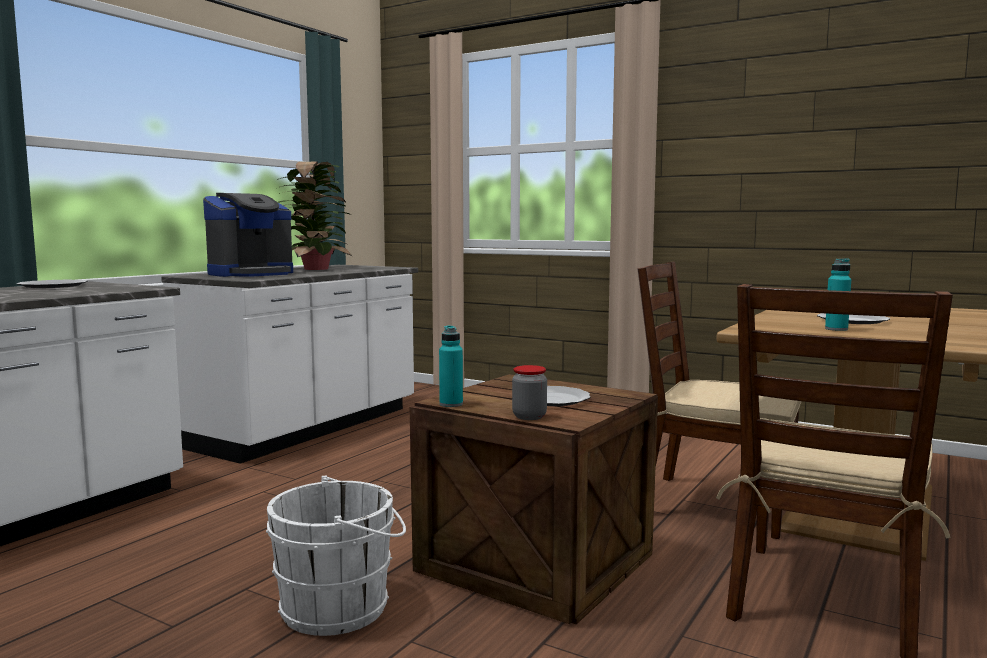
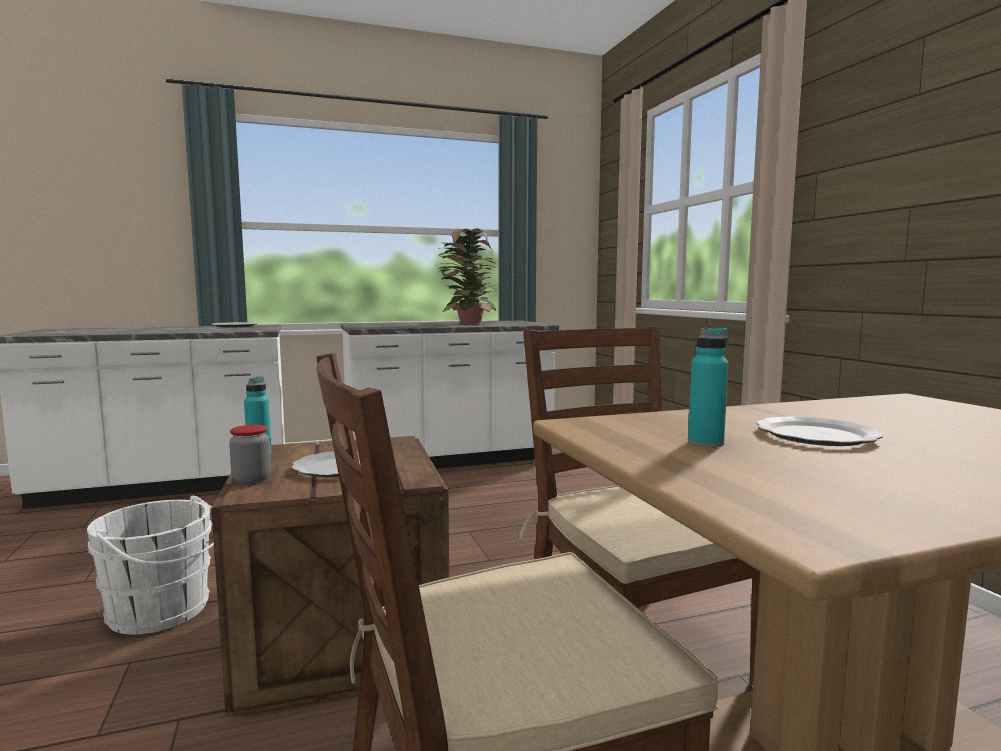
camera: 40 degrees right, 0 degrees up
coffee machine [203,193,293,277] -> none

